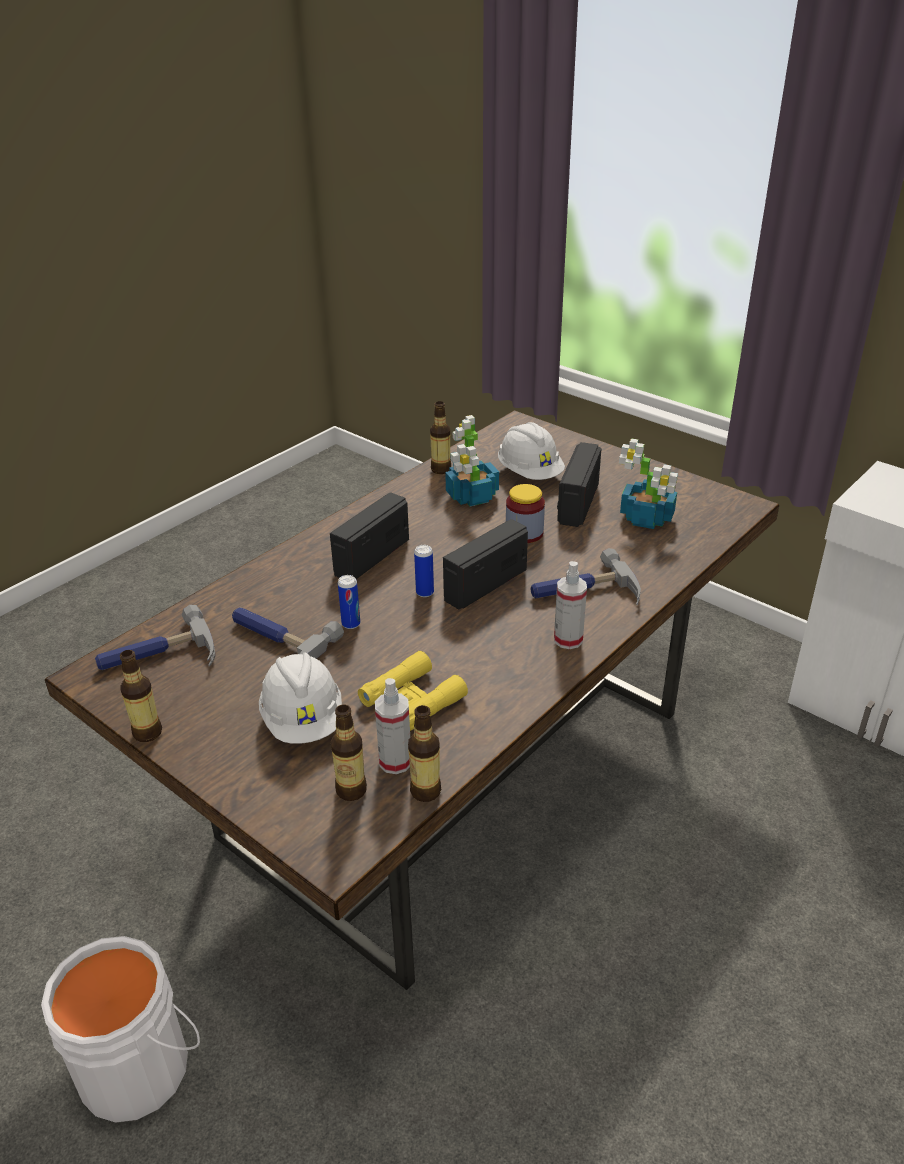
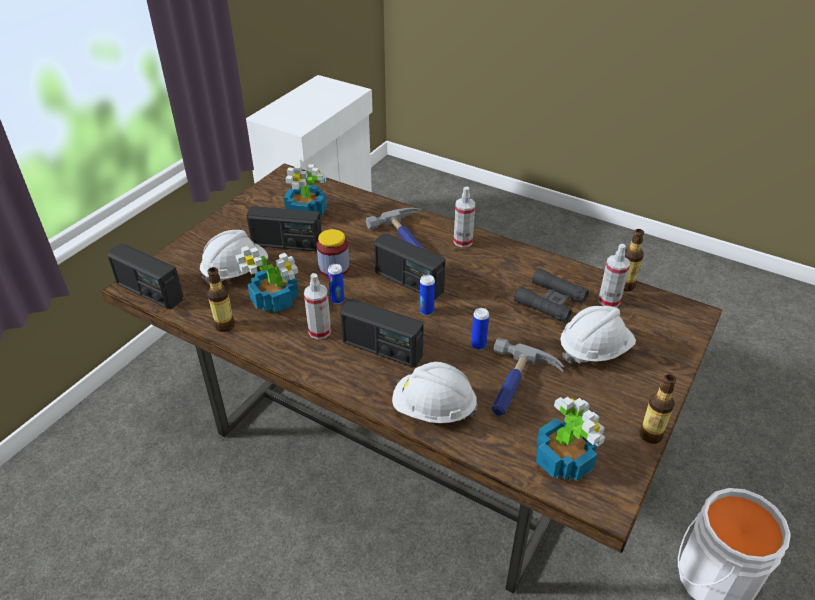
camera: 100 degrees left, 5 degrees up
hammer [95,605,215,670] -> potted plant [536,397,605,481]
bottle [331,704,367,801] -> none
yellow binoculars [358,651,468,731] -> black binoculars [514,268,589,323]
none -> radio [107,243,183,309]
none -> spray bottle [304,273,331,339]
none -> can [328,264,345,304]
none -> white hard hat [392,362,478,423]

